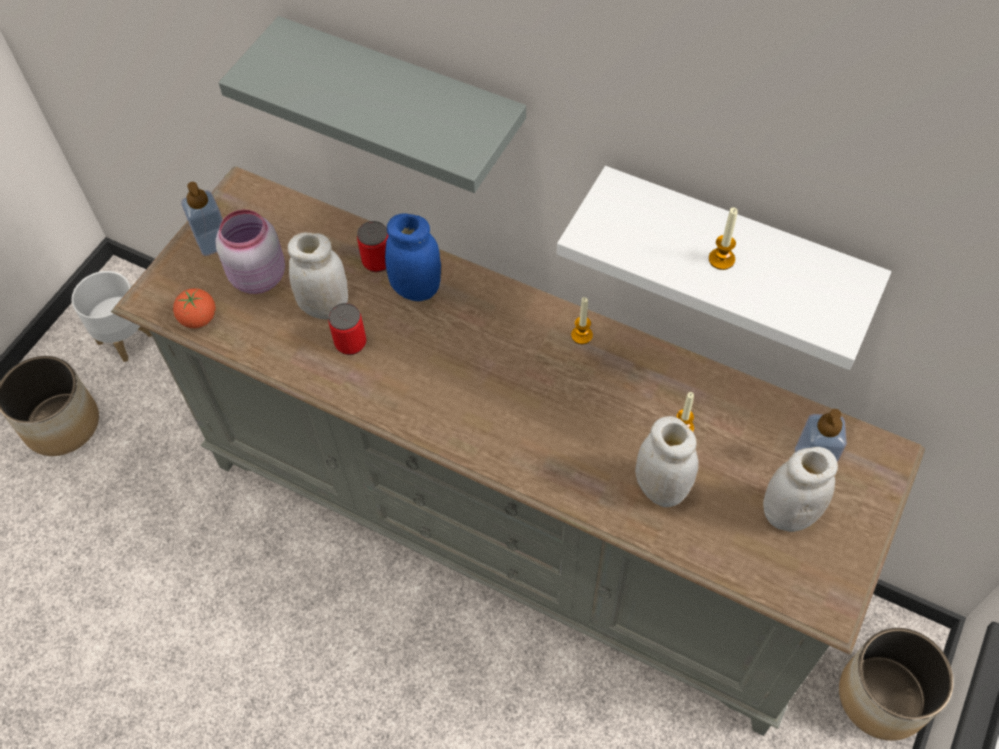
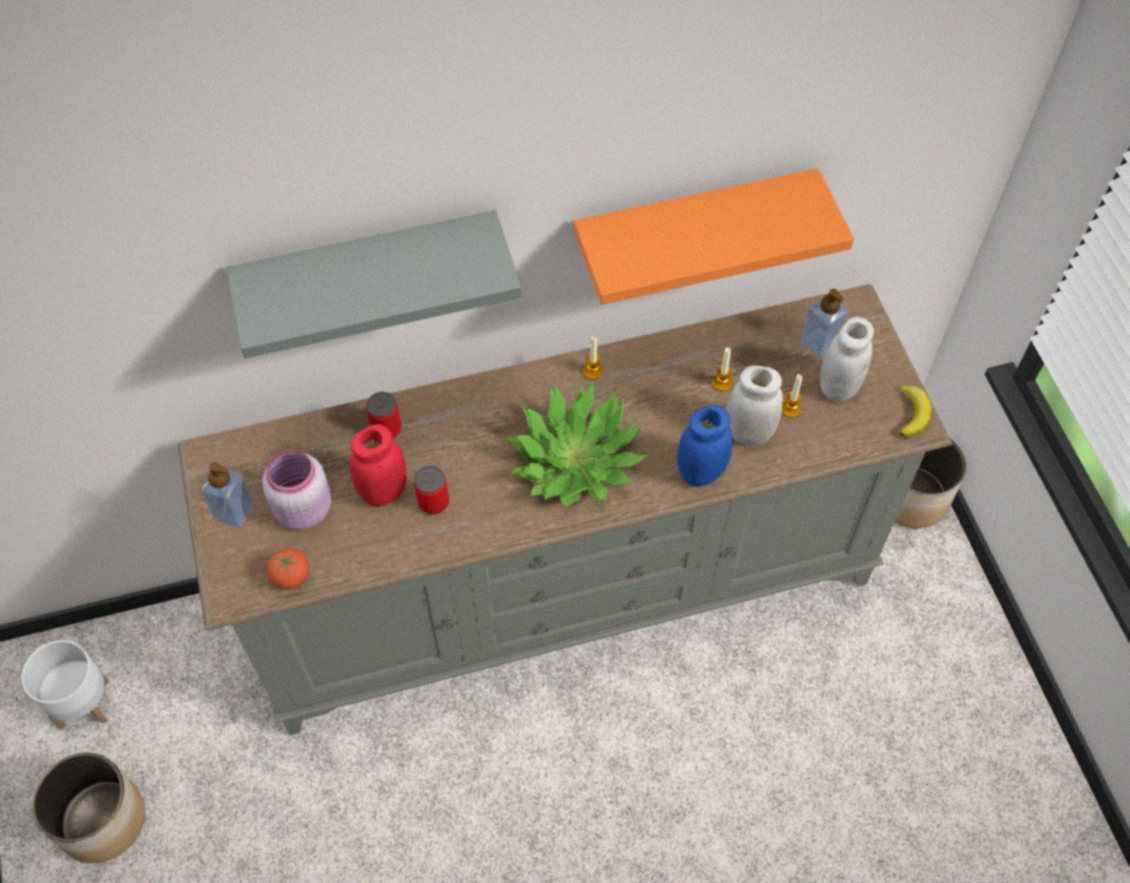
camera: 45 degrees left, 0 degrees up
white jar [288,232,348,319] -> red jar [350,424,407,506]
blue jar [385,213,441,301] -> blue jar moved to [677,405,733,486]
white shelf [557,166,891,370] -> orange shelf [574,168,854,305]
candle [709,207,738,270] -> candle moved to [782,374,802,418]
none -> potted plant [505,383,648,507]
none -> banana [899,386,931,438]

